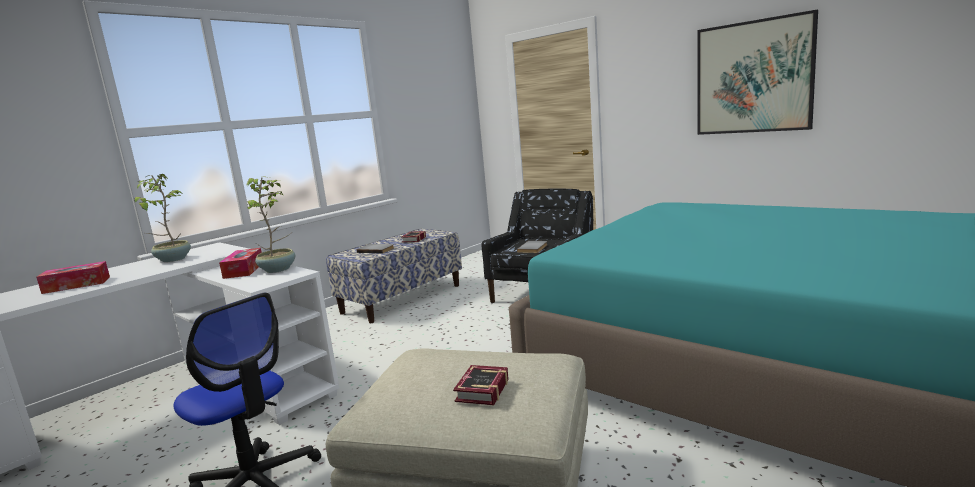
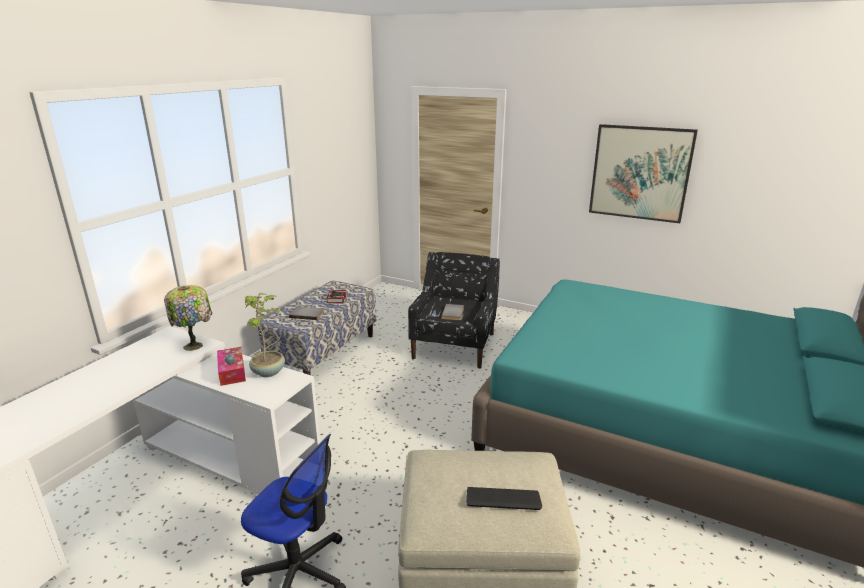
camera: 15 degrees left, 10 degrees up
tissue box [36,261,110,294] -> none
potted plant [134,174,191,262] -> none
book [453,365,509,405] -> keyboard [466,487,542,510]
none -> table lamp [164,285,212,351]

